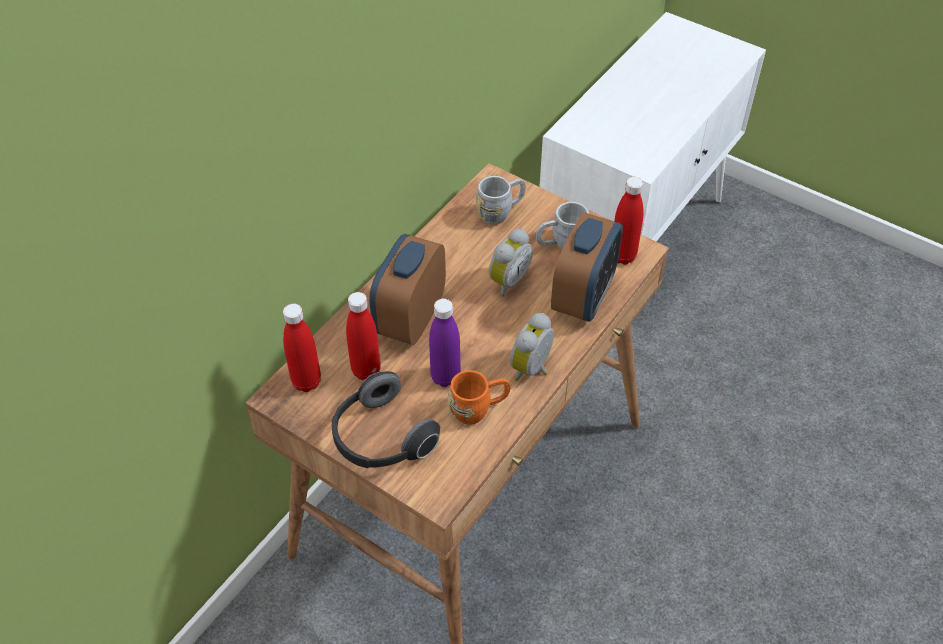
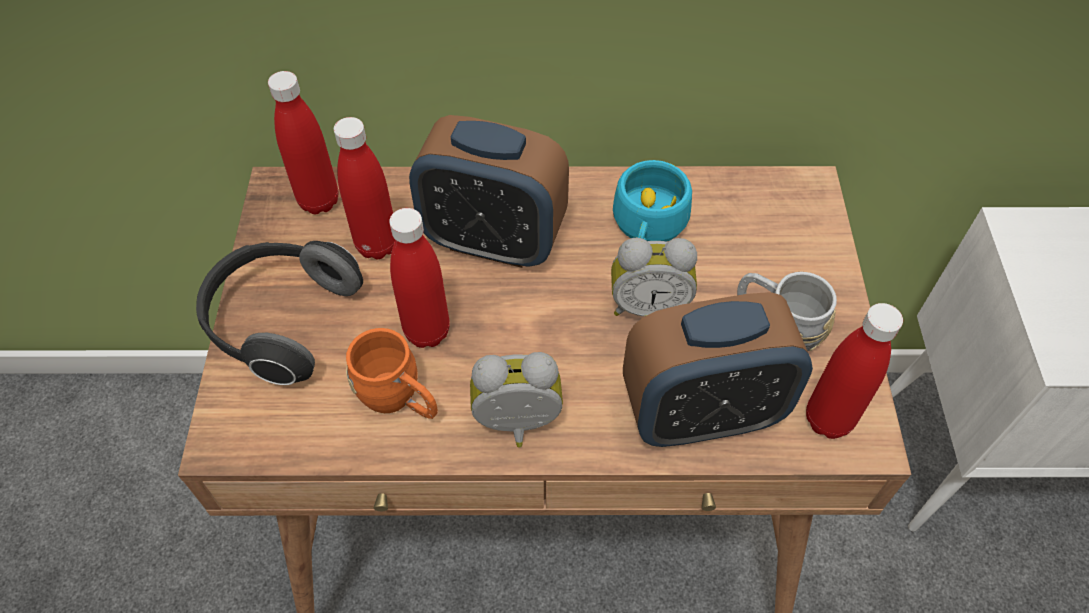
camera: 55 degrees right, 5 degrees up
alarm clock [369,234,446,345] -> alarm clock turned 150 degrees counterclockwise [409,115,569,268]
purple bottle [429,299,461,387] -> red bottle [389,208,450,348]
grey mug [476,176,526,225] -> none
none -> turquoise cup [613,160,692,242]

